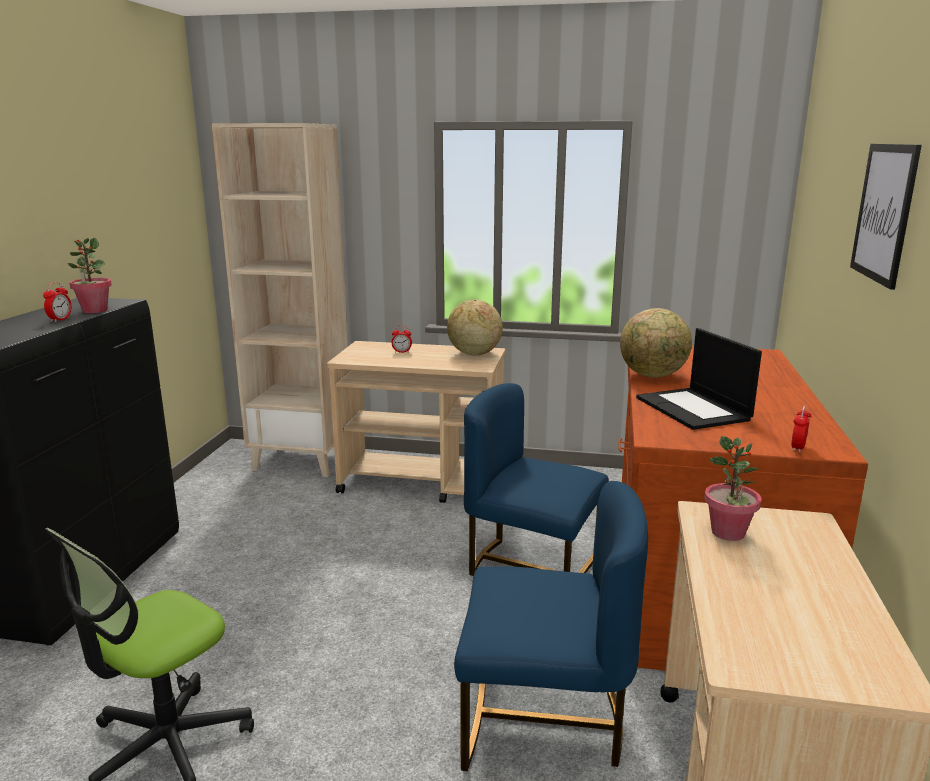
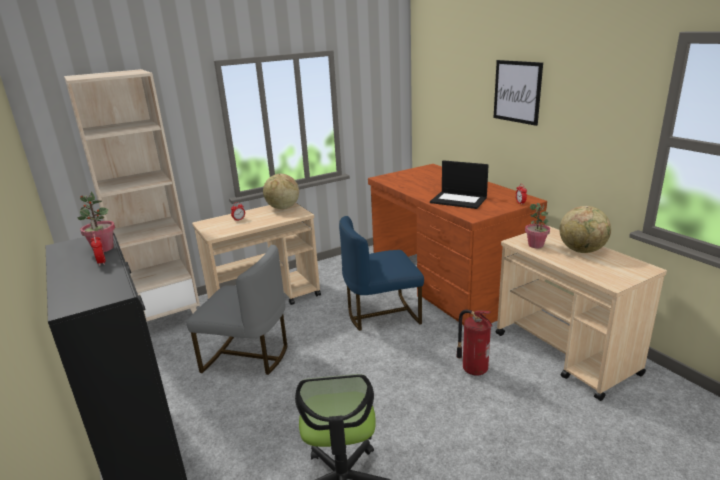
camera: 40 degrees left, 5 degrees up
blue chair [454,481,648,771] -> fire extinguisher [456,310,492,376]
globe [620,308,692,378] -> globe moved to [559,206,611,253]
none -> grey chair [187,245,287,375]

